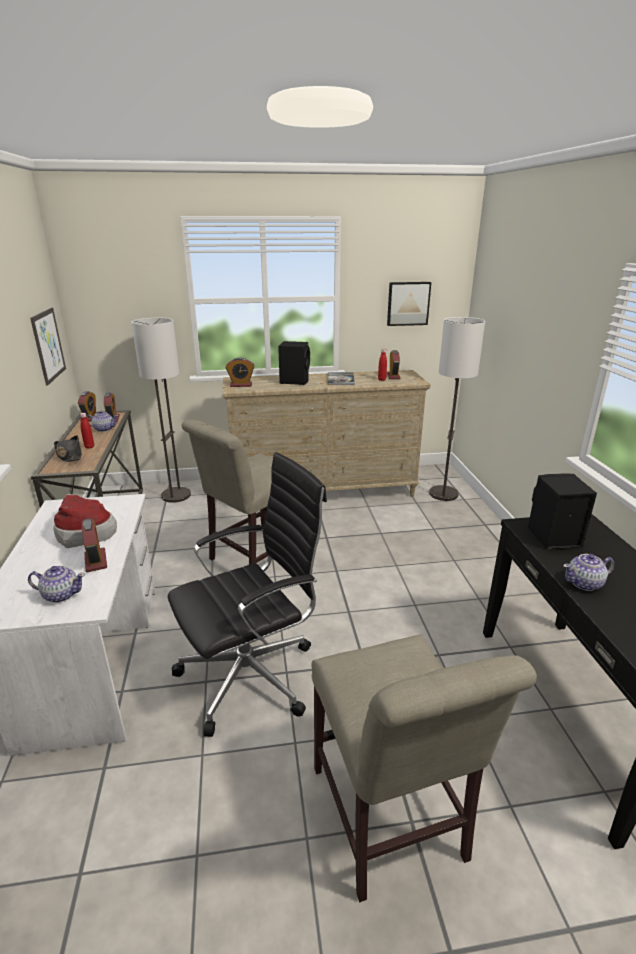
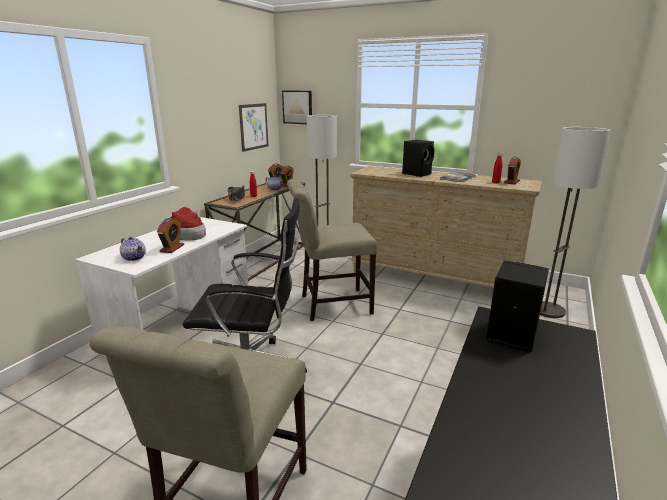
camera: 35 degrees right, 5 degrees down
alarm clock [226,357,254,387] -> none
picture [387,282,431,326] -> picture moved to [282,90,312,124]
teapot [563,554,614,591] -> none

